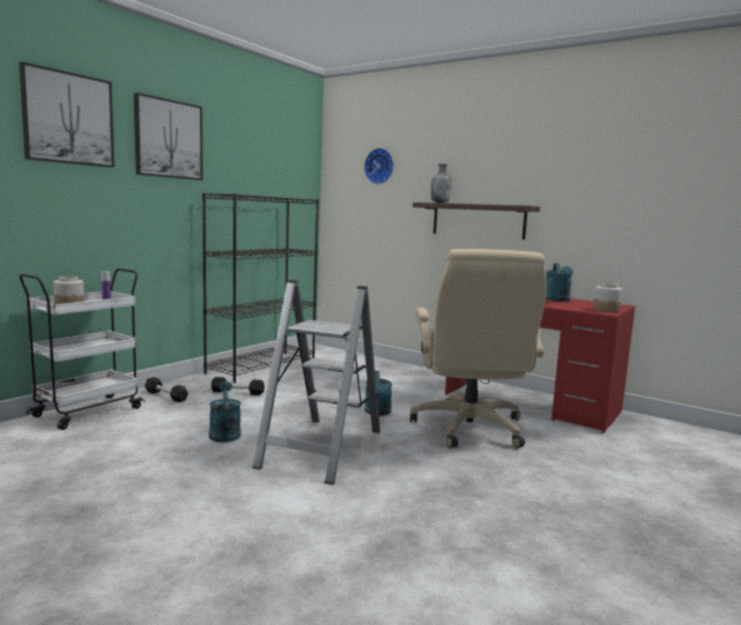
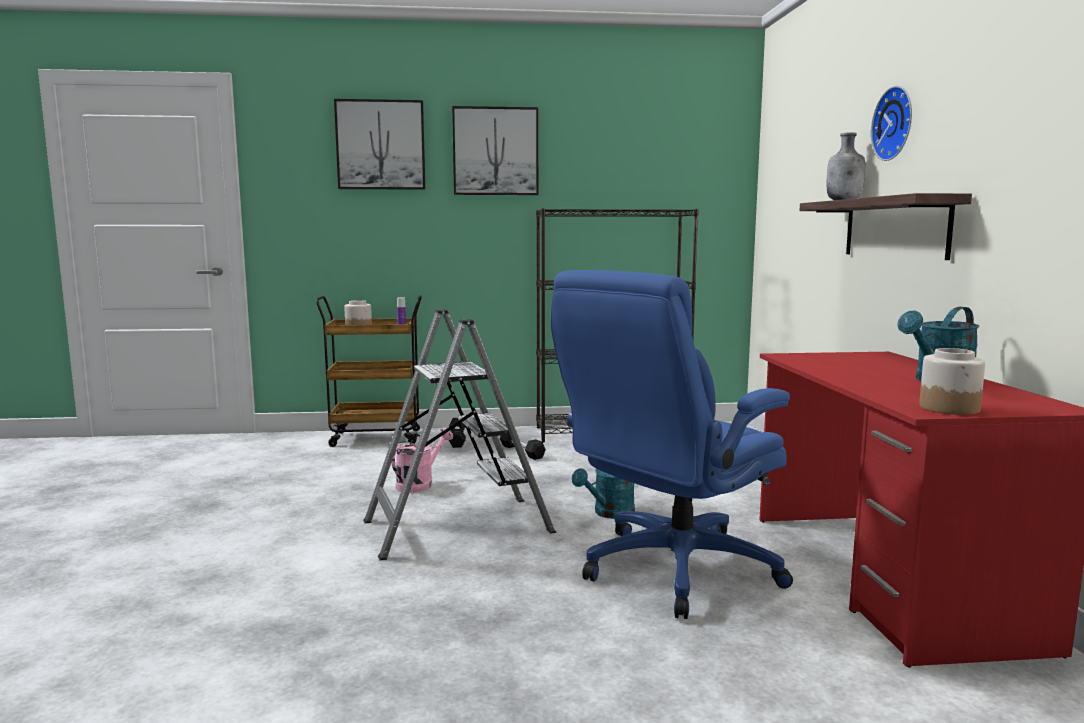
camera: 50 degrees right, 0 degrees up
white cart [20,268,145,430] -> brown cart [316,295,422,447]
turquoise watering can [209,381,241,442] -> pink watering can [391,428,453,493]
wall clock [364,148,394,184] -> wall clock moved to [871,86,912,161]
beige office chair [410,249,547,448] -> blue office chair [551,270,793,619]

